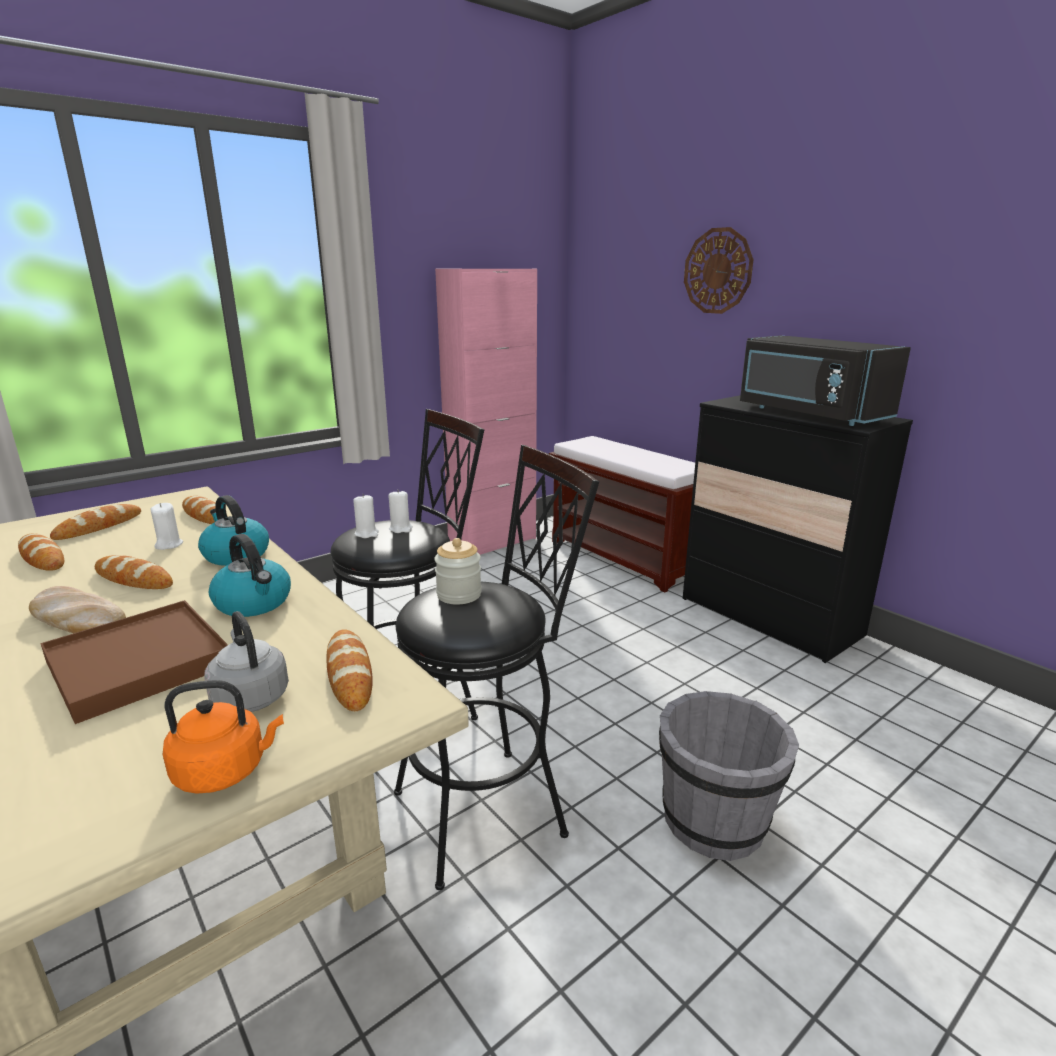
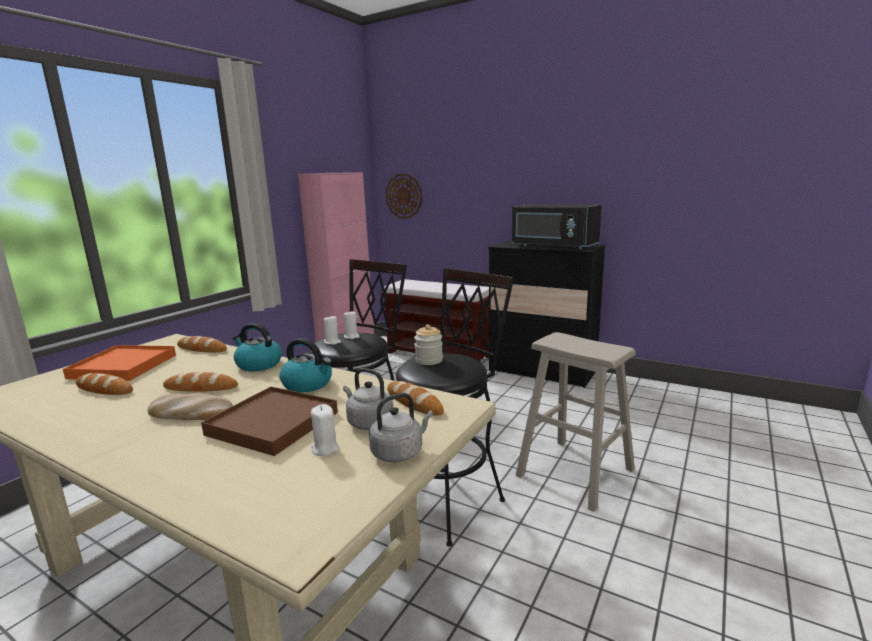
camera: 20 degrees left, 5 degrees down
bread [50,504,141,540] -> orange tray [63,345,176,381]
white candle [151,503,183,550] -> white candle moved to [311,404,339,456]
orange kettle [163,680,284,794] -> grey kettle [369,393,433,463]
grey bucket [659,691,799,861] -> beige stool [515,332,636,512]
wall clock [684,227,754,314] -> wall clock moved to [386,174,422,219]

